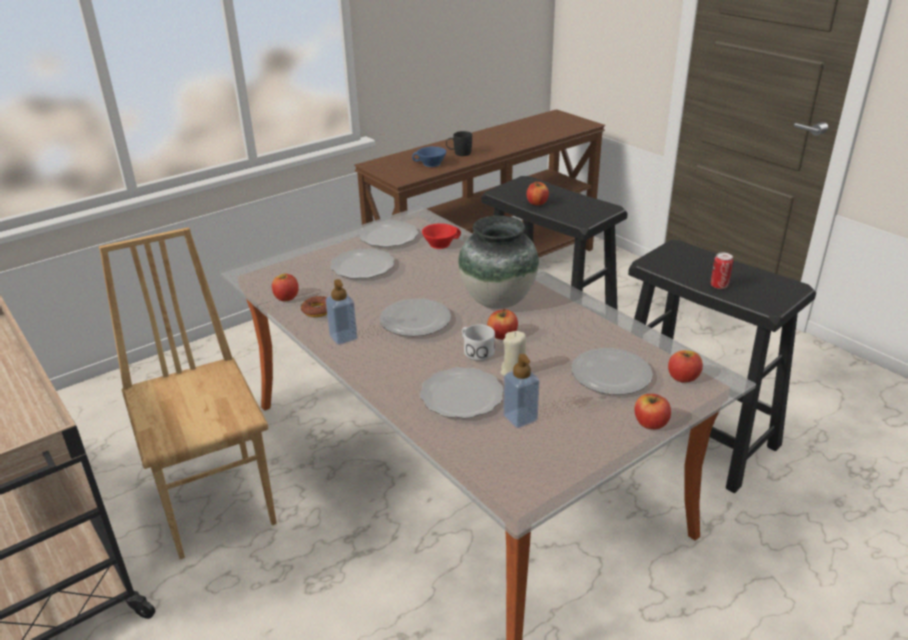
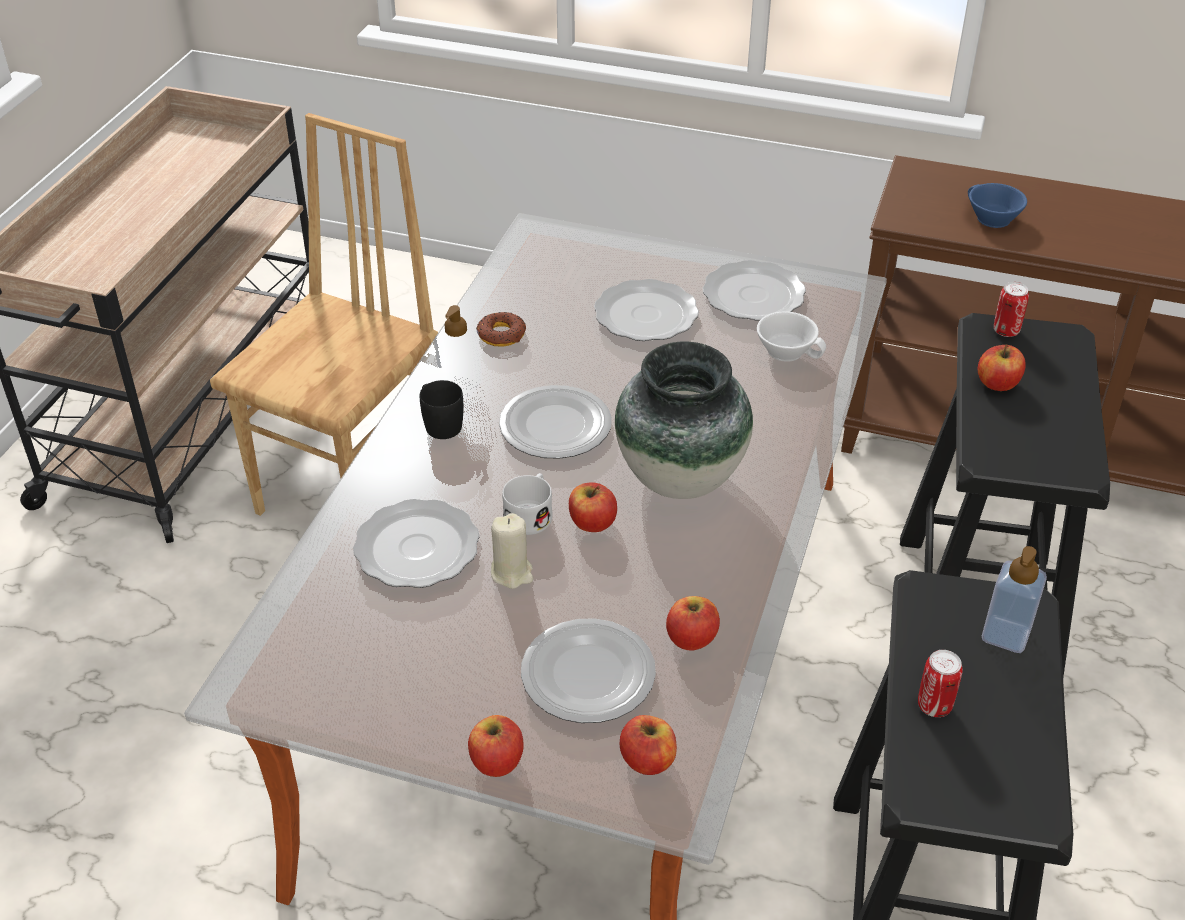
camera: 55 degrees right, 10 degrees up
apple [272,274,299,301] -> apple moved to [666,596,720,651]
red cup [422,223,461,249] -> white cup [757,312,826,362]
black mug [446,131,472,156] -> black mug moved to [420,380,463,439]
soap dispenser [503,354,539,428] -> soap dispenser moved to [982,546,1047,653]
none -> can [994,282,1029,337]

